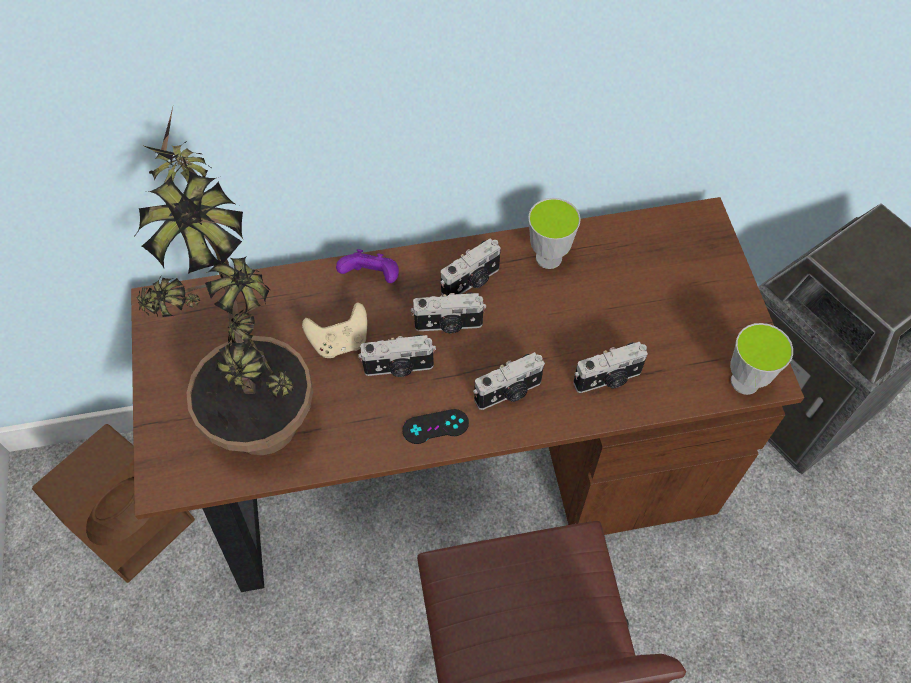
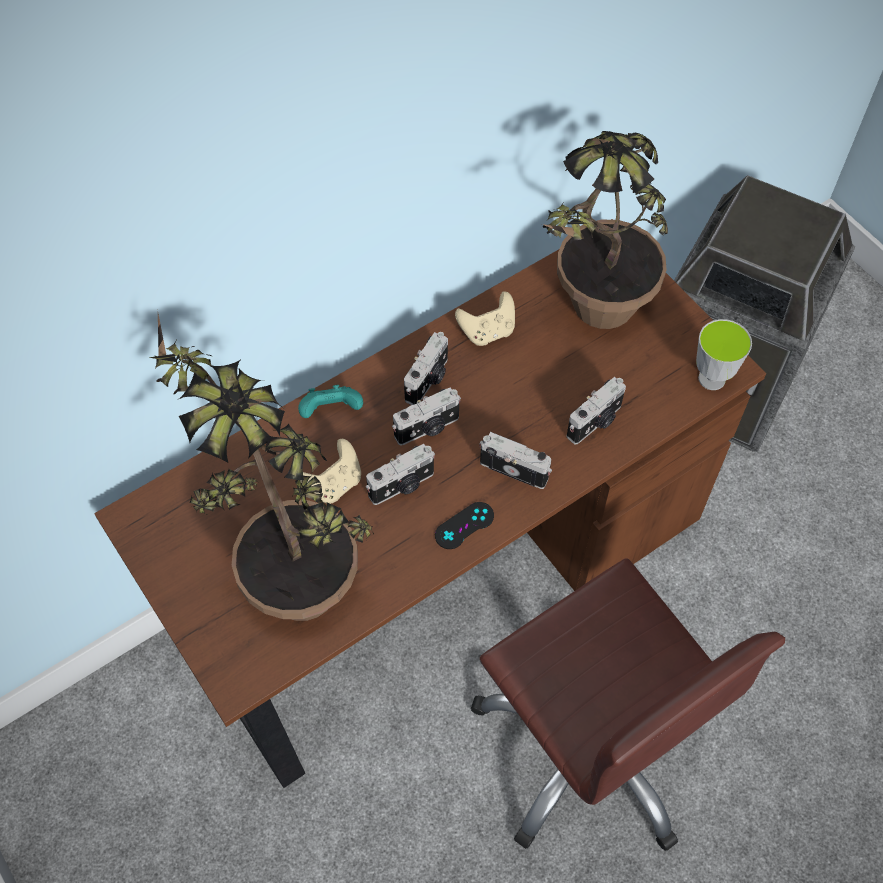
camera: 25 degrees left, 0 degrees up
brown speaker [32,424,195,583] -> none
purple game controller [336,249,399,283] -> turquoise game controller [298,385,363,418]
camera [473,352,545,410] -> camera turned 105 degrees counterclockwise [479,432,552,489]
cup [528,198,580,269] -> beige game controller [455,291,515,346]
none -> potted plant [542,131,668,329]

